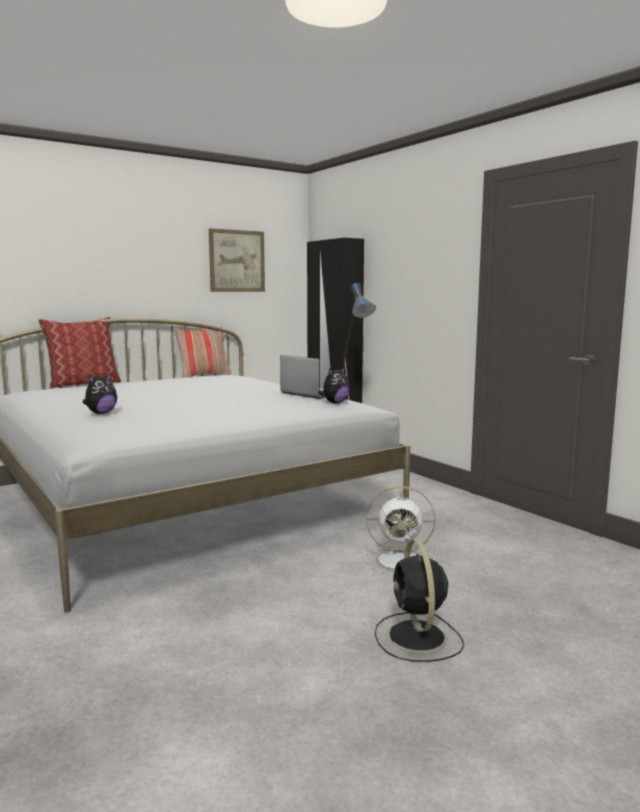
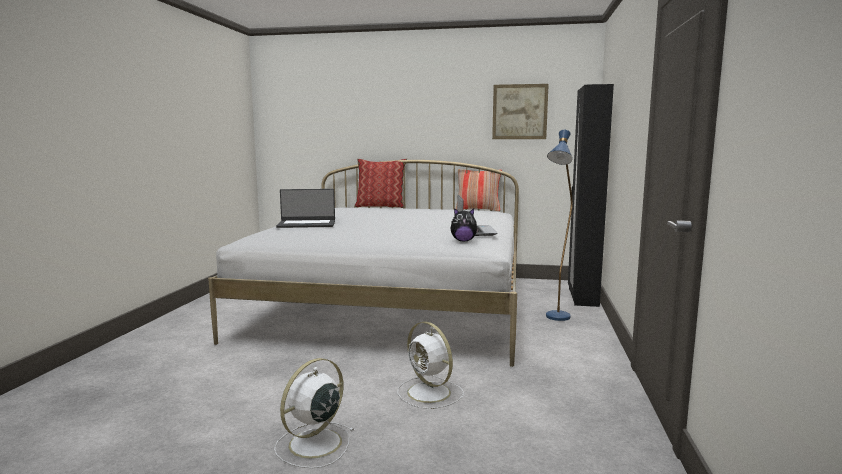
camera: 45 degrees right, 0 degrees up
plush toy [82,373,117,414] -> laptop [276,189,335,228]
black fan [375,540,464,662] -> white fan [274,358,354,468]

